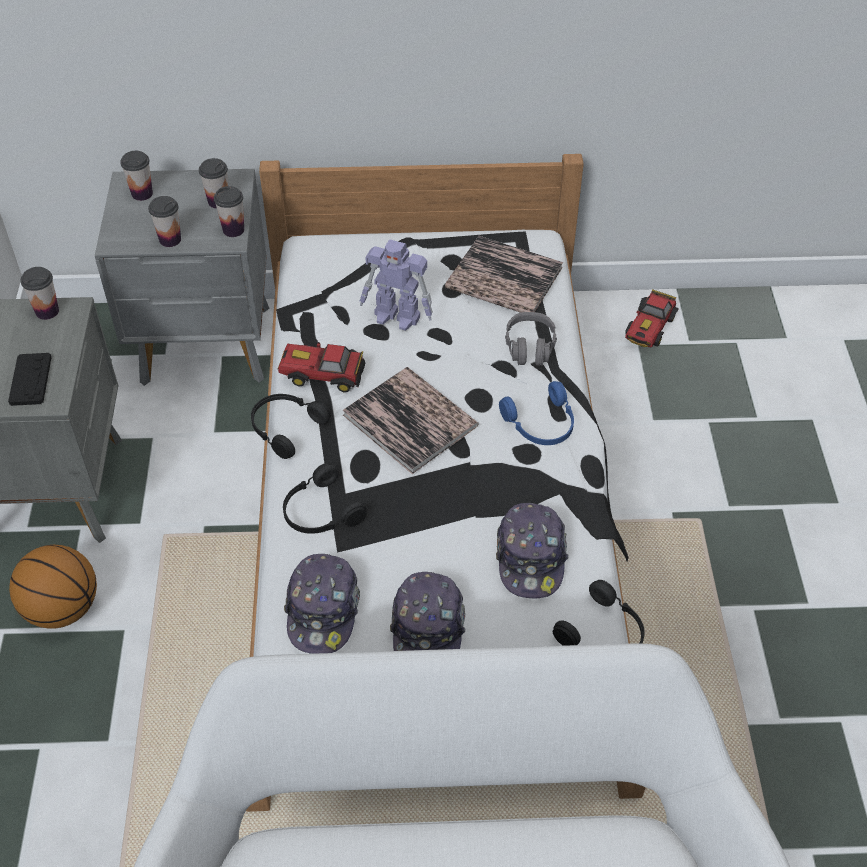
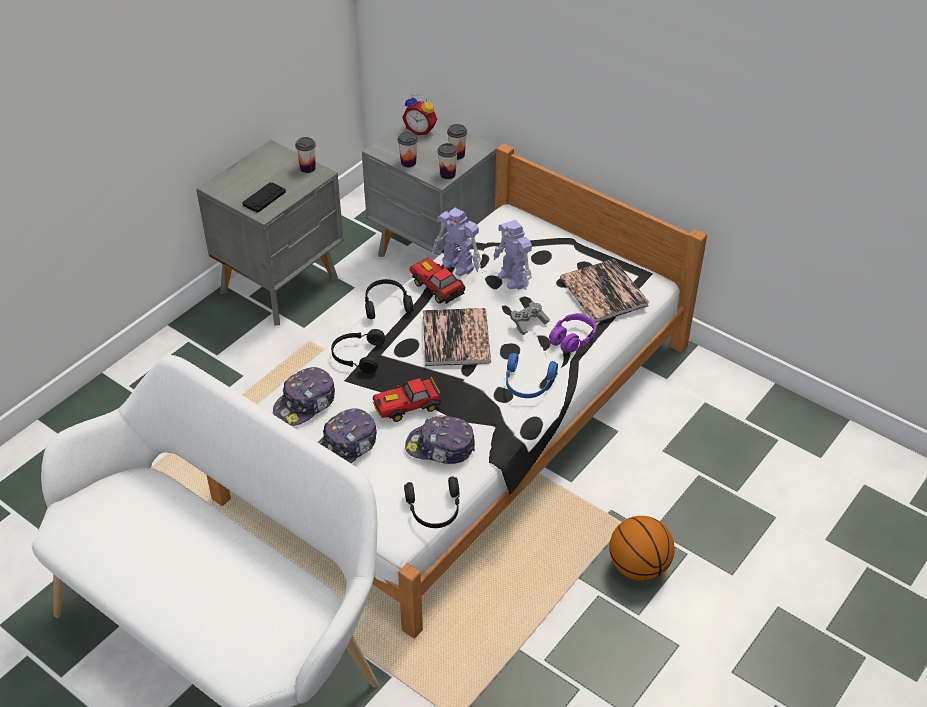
camera: 40 degrees right, 5 degrees down
basketball [9,545,97,629] -> basketball moved to [609,516,675,581]
cup [120,151,153,201] -> alarm clock [402,94,437,135]
cap [496,503,569,599] -> cap turned 60 degrees clockwise [405,416,475,464]
grey headphones [505,312,557,366] -> purple headphones [549,313,596,353]
toy car [625,290,679,347] -> toy car moved to [372,377,441,422]
none -> toy robot [432,208,481,277]
none -> grey game controller [510,302,550,335]

